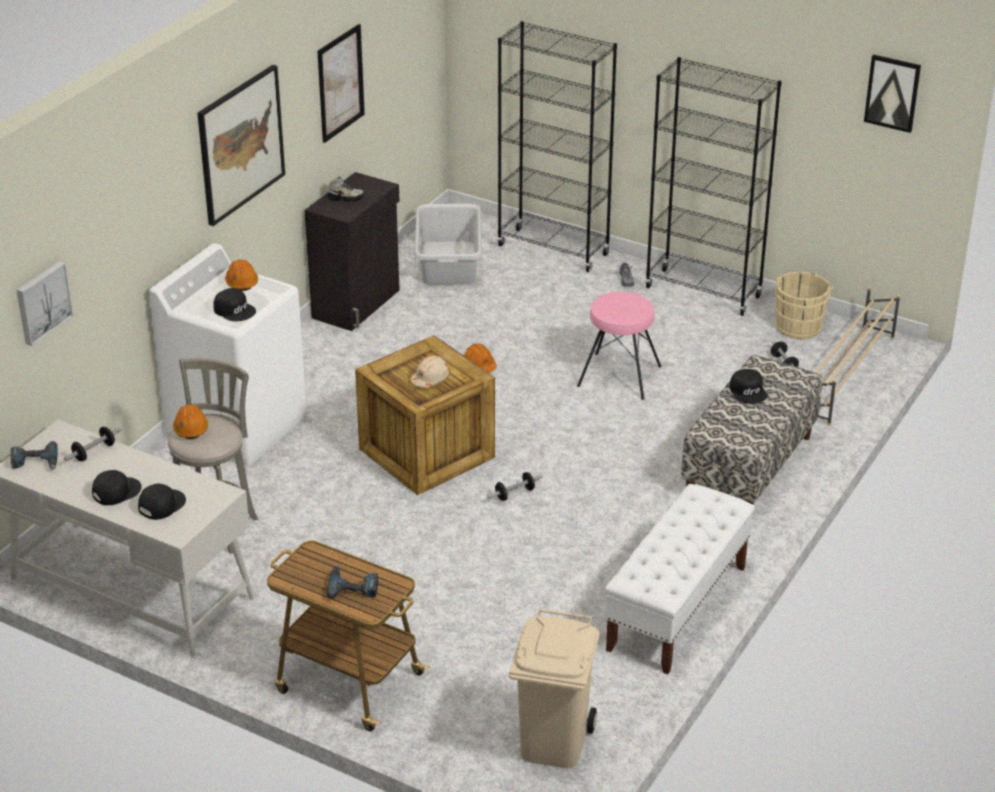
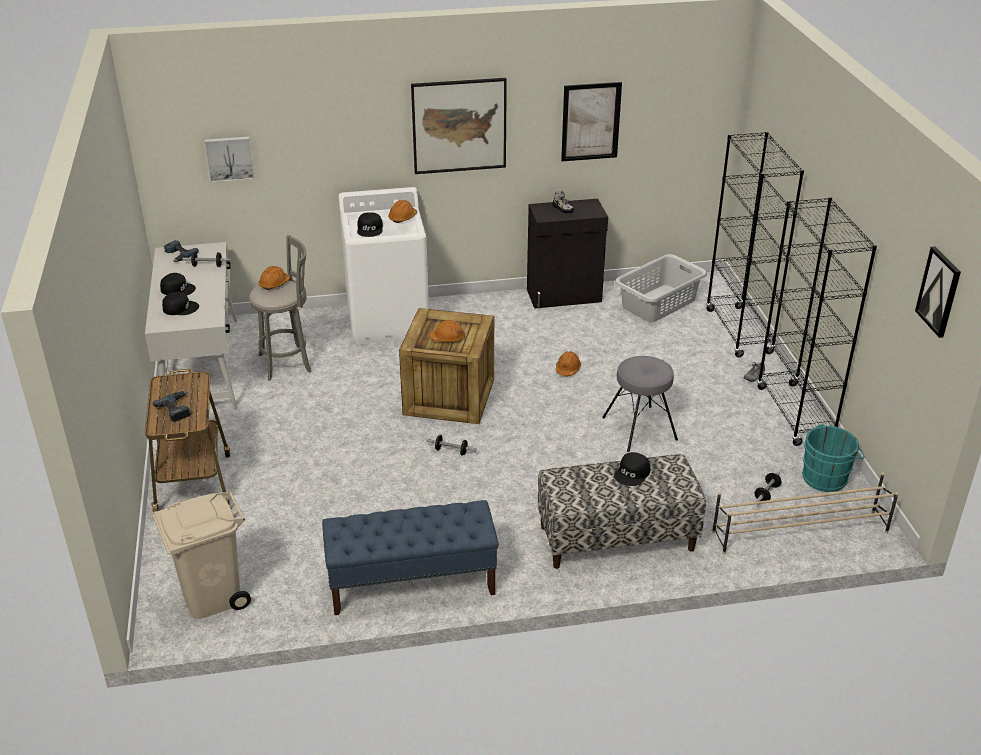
camera: 50 degrees right, 0 degrees up
beige hard hat [411,355,451,388] -> orange hard hat [430,320,465,342]
pink stool [577,292,661,400] -> grey stool [602,356,678,452]
white bench [605,484,755,674] -> blue bench [322,500,499,615]
beige bucket [775,272,834,339] -> turquoise bucket [802,424,864,492]

